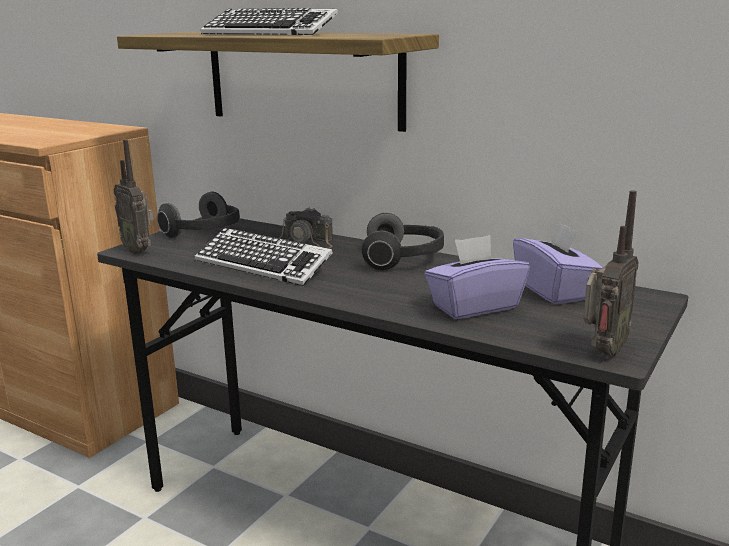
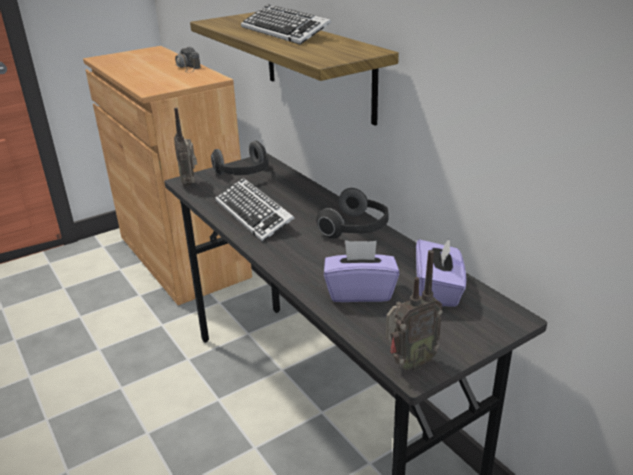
camera: 25 degrees right, 10 degrees up
camera [279,207,333,248] -> camera moved to [175,46,201,73]

